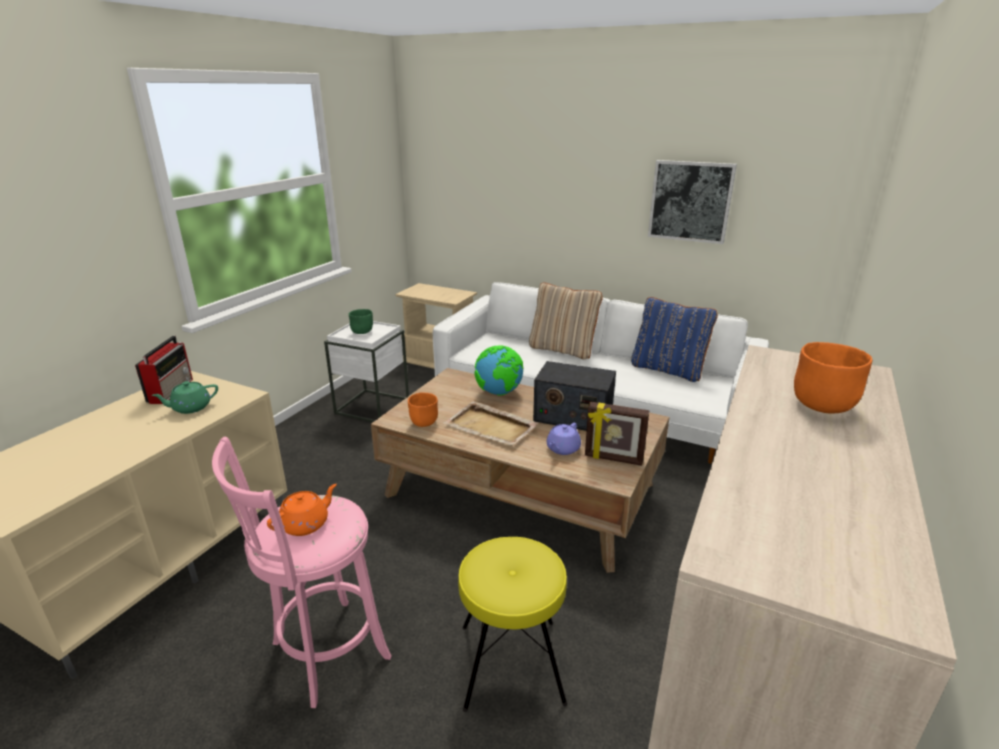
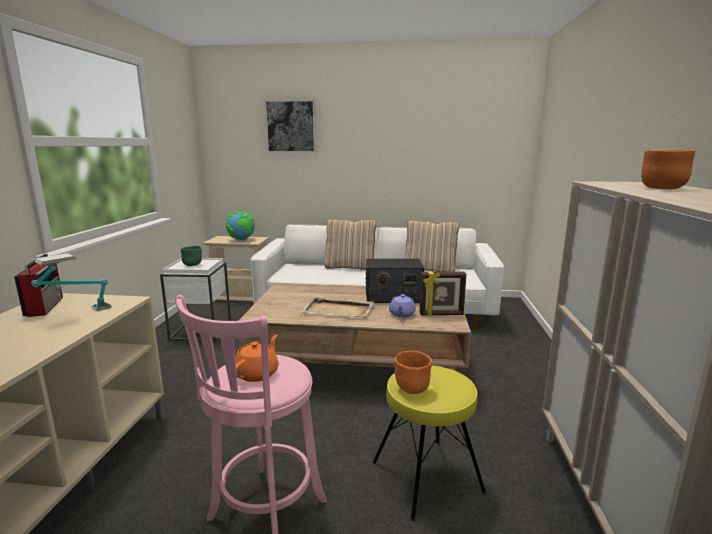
camera: 20 degrees left, 10 degrees down
green teapot [151,381,218,414] -> table lamp [31,253,112,311]
orange bowl [408,393,438,427] -> orange bowl moved to [394,351,432,394]
globe [475,345,524,395] -> globe moved to [226,211,255,240]
blue pillow [631,297,718,382] -> beige pillow [405,220,459,272]
picture [648,160,737,244] -> picture moved to [264,99,317,153]

